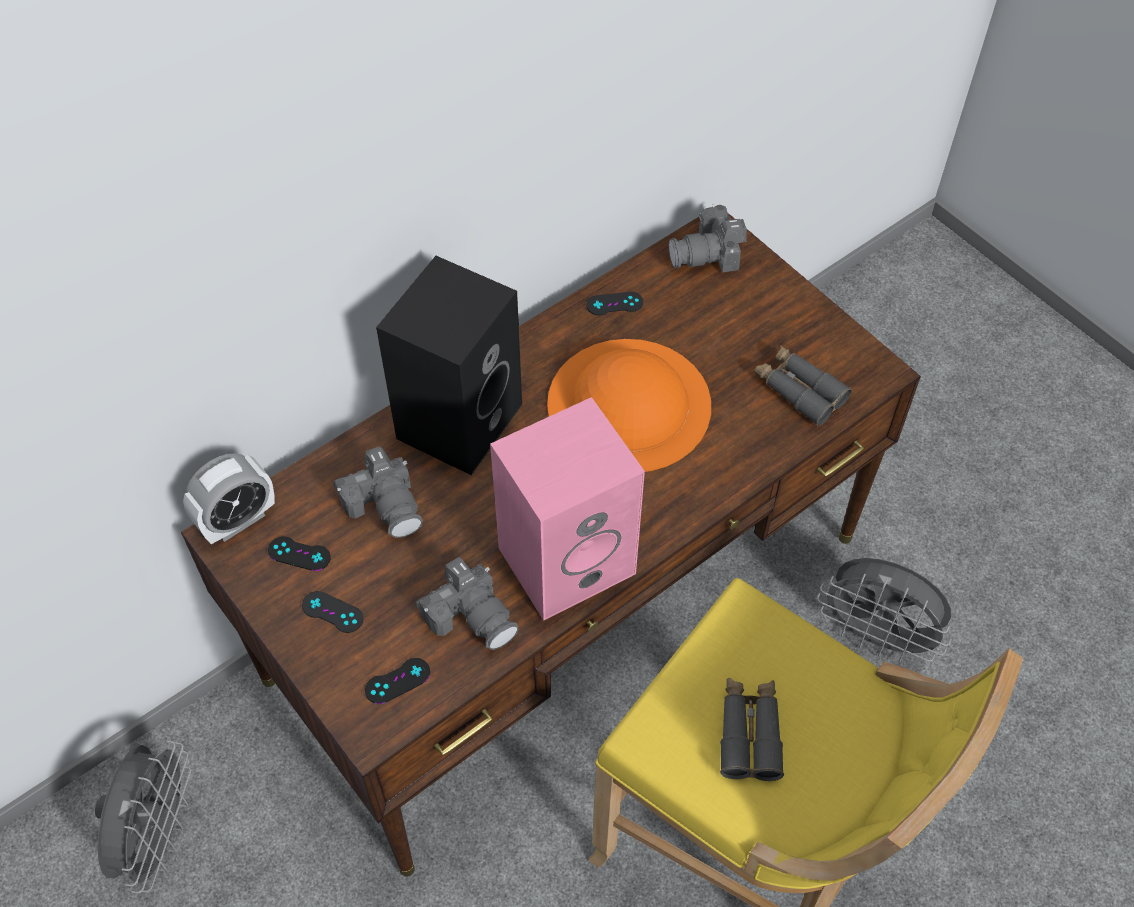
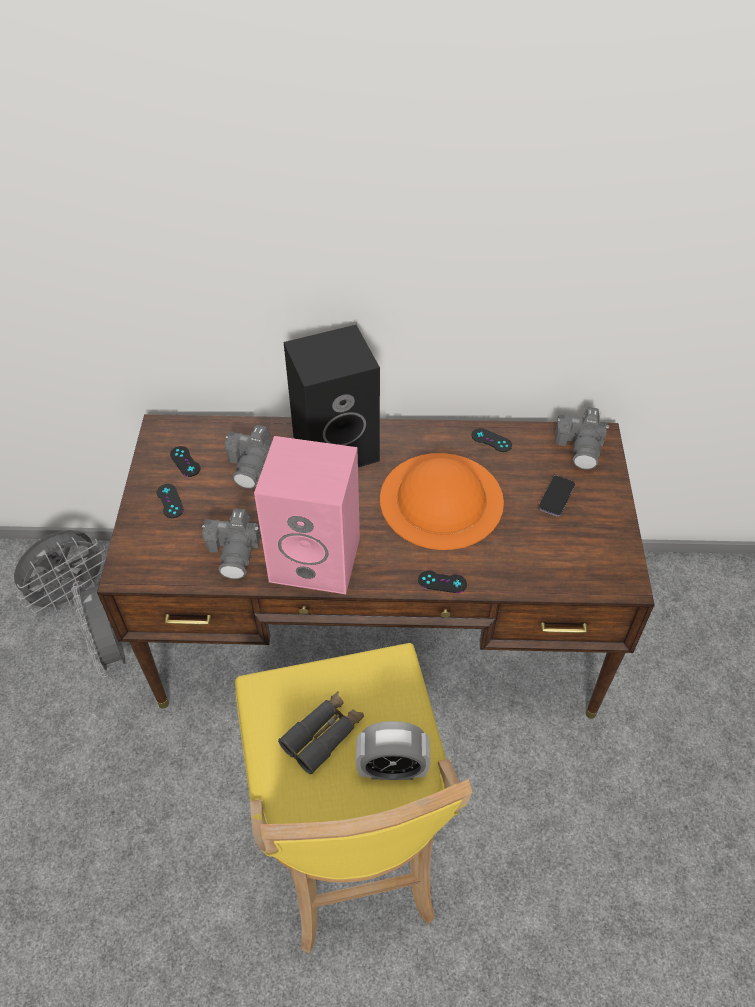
camera: 40 degrees right, 5 degrees down
alarm clock [183,453,275,544] -> alarm clock moved to [356,721,431,780]
black game controller [365,658,430,704] -> black game controller moved to [418,571,467,593]
camera [668,204,747,273] -> camera turned 105 degrees counterclockwise [555,407,609,470]
grey binoculars [754,345,852,425] -> none
grey fan [817,558,952,662] -> grey fan moved to [71,580,126,678]
none -> phone [538,476,575,517]

